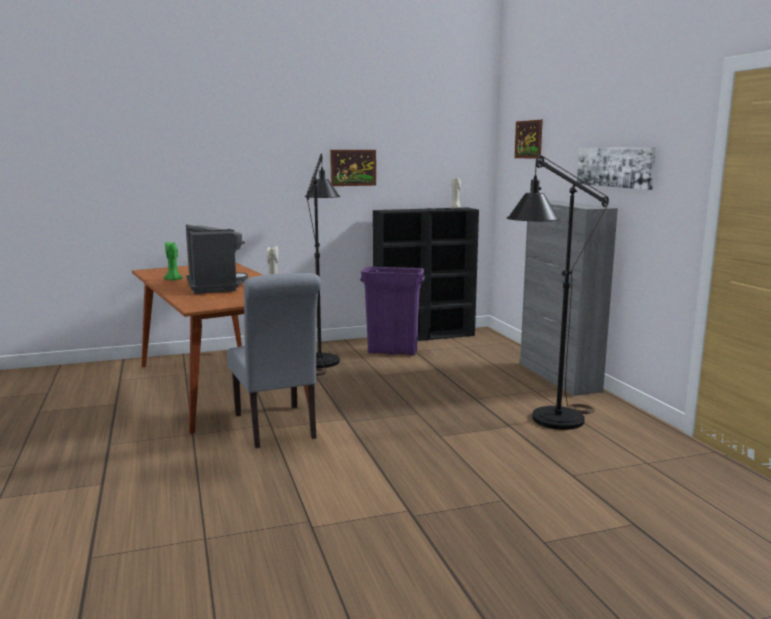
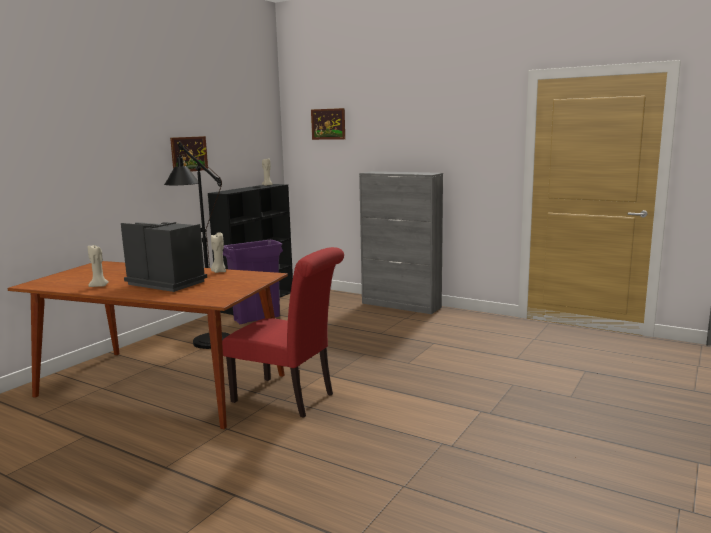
camera: 40 degrees left, 0 degrees up
green candle [164,242,183,281] -> beige candle [88,245,109,287]
grey chair [227,273,321,448] -> red chair [222,247,344,418]
black floor lamp [507,155,609,430] -> none
picture [577,147,656,190] -> none

